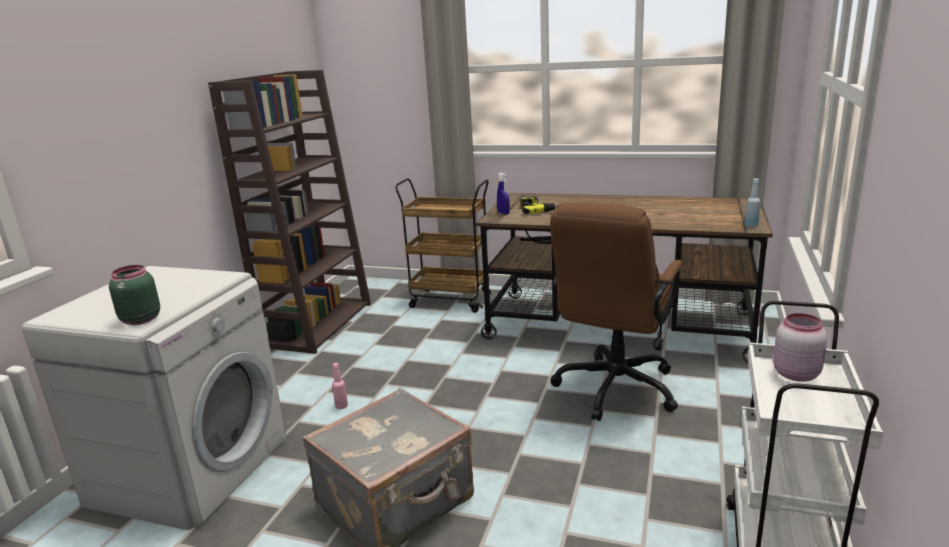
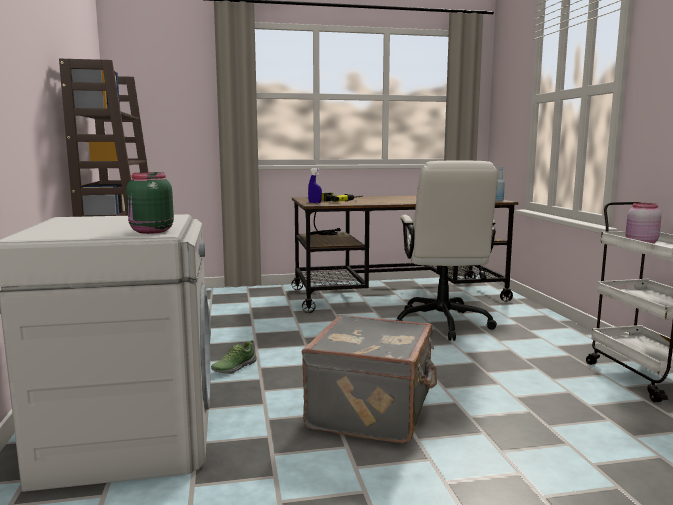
camera: 30 degrees left, 10 degrees down
pink bottle [332,363,348,409] -> shoe [211,340,257,374]
brown cart [396,178,491,313] -> none
brown office chair [550,202,683,421] -> white office chair [397,160,498,341]

